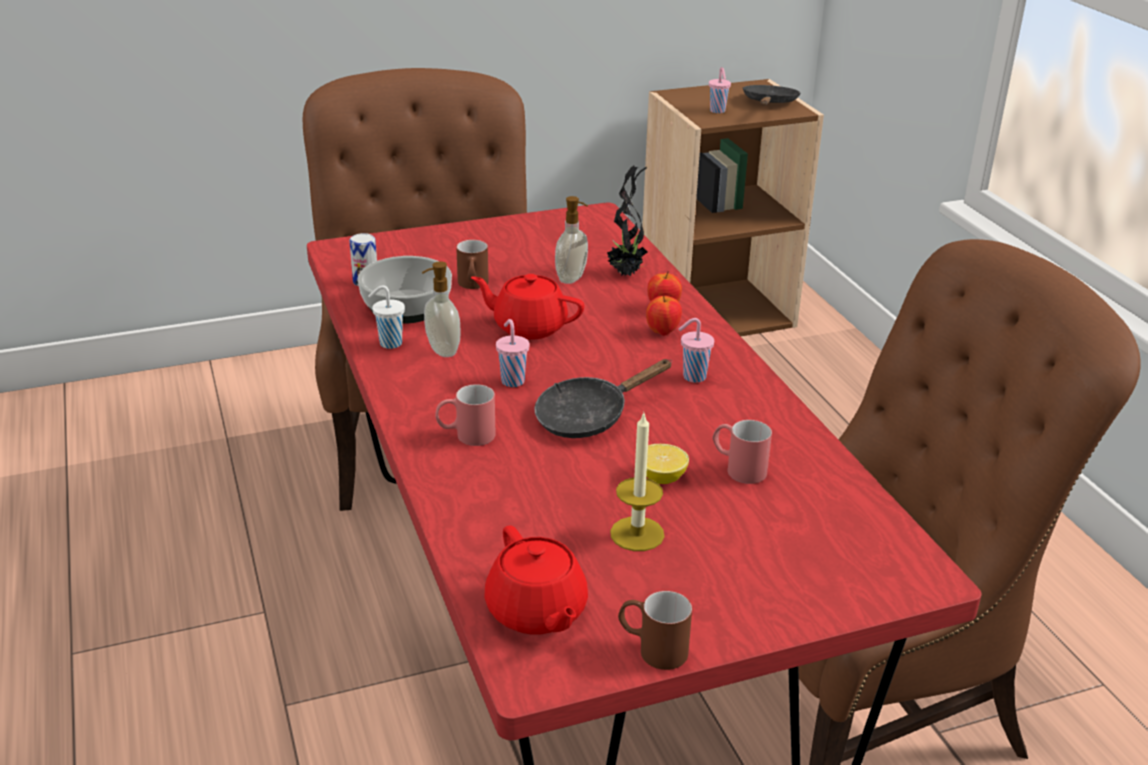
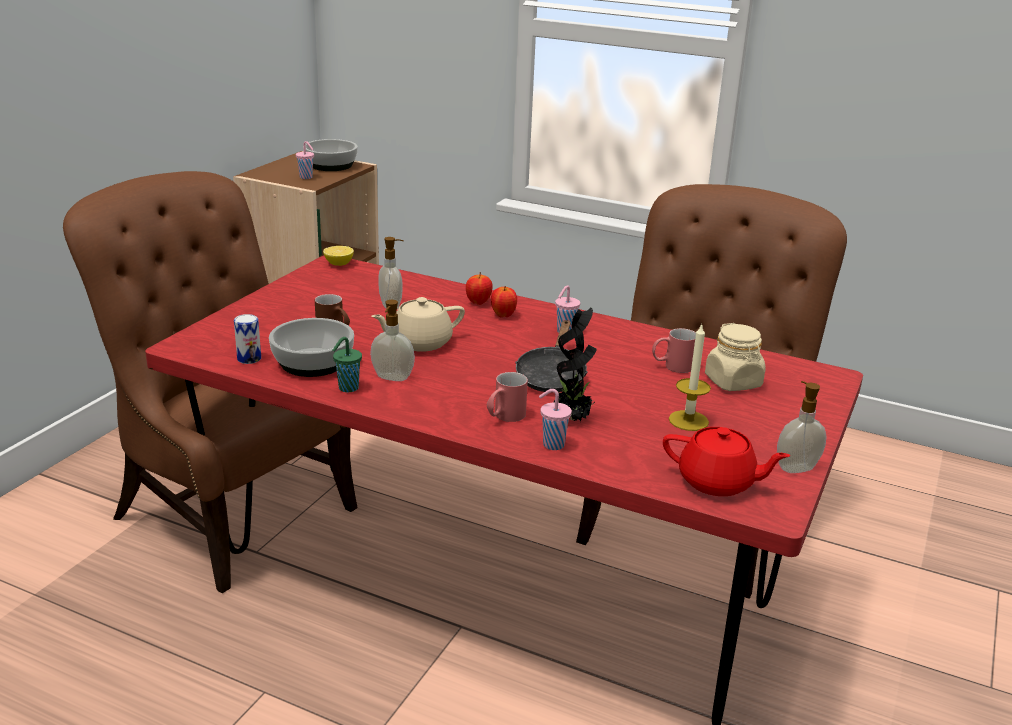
camera: 45 degrees left, 5 degrees down
white cup [368,285,405,349] -> green cup [333,337,362,393]
red teapot [471,274,584,340] -> beige teapot [371,297,465,352]
pink cup [496,319,530,387] -> pink cup moved to [539,389,572,450]
potted plant [607,165,648,276] -> potted plant moved to [554,308,597,422]
brown mug [618,591,692,670] -> soap dispenser [777,381,827,473]
lemon [646,444,689,484] -> lemon moved to [323,246,354,266]
black frying pan [742,85,801,105] -> bowl [303,139,358,171]
none -> beige jar [705,323,766,391]

